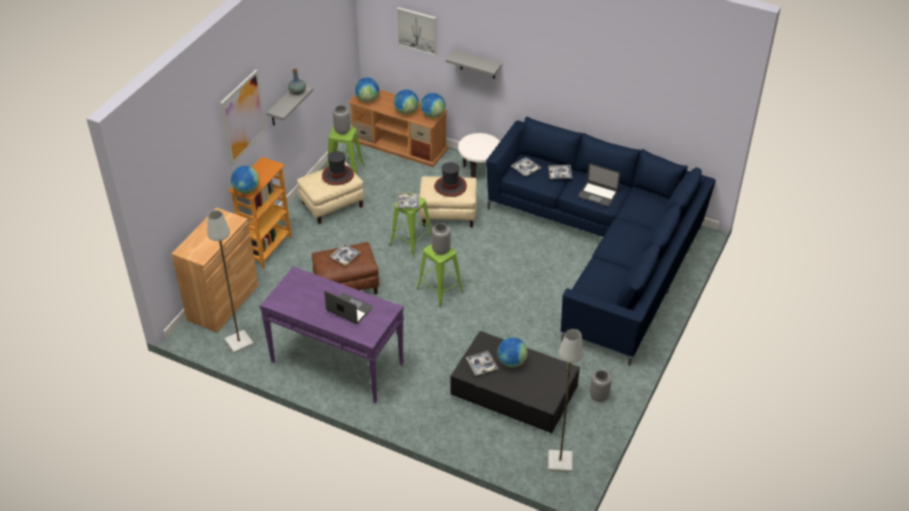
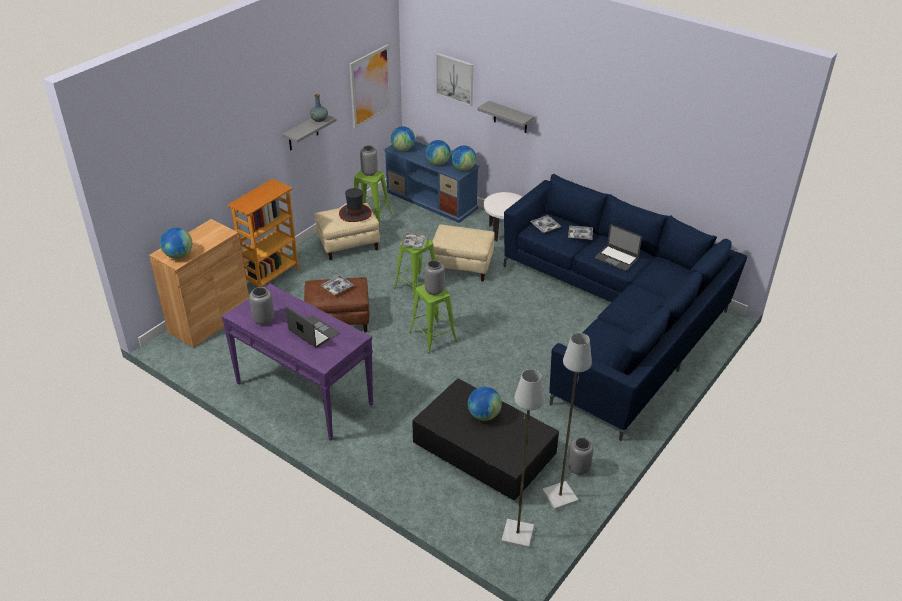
camera: 10 degrees right, 5 degrees down
grey floor lamp [207,210,254,354] -> grey floor lamp moved to [542,333,592,510]
picture [220,70,266,165] -> picture moved to [349,45,391,129]
globe [231,166,259,194] -> globe moved to [160,228,192,259]
brown tv stand [348,89,448,167] -> blue tv stand [384,141,480,223]
hat [434,162,467,197] -> none
tray [466,351,498,376] -> none
none -> grey vase [249,287,274,325]

